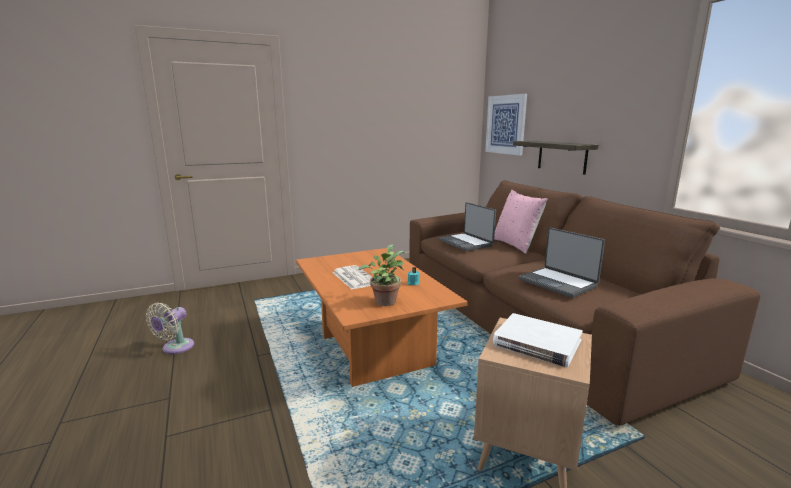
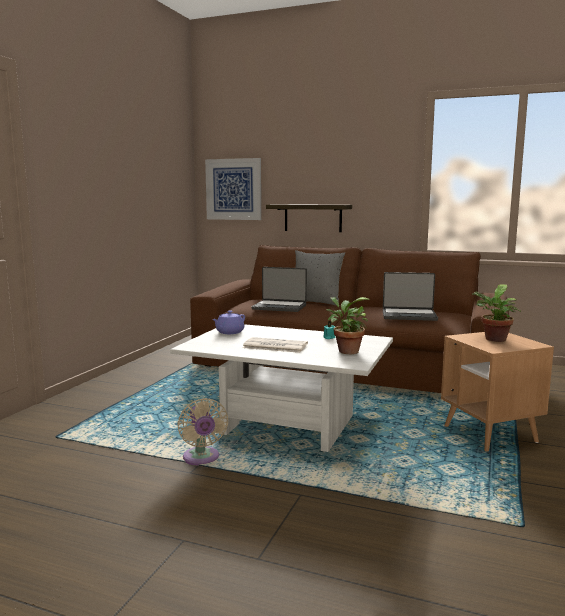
camera: 45 degrees left, 5 degrees down
beige fan [146,303,194,354] -> beige fan moved to [177,398,228,466]
orange coffee table [296,248,468,387] -> white coffee table [170,324,393,452]
white book [493,313,583,367] -> potted plant [472,284,521,342]
pink pillow [494,190,547,254] -> grey pillow [295,250,345,306]
none -> purple teapot [212,310,245,334]

